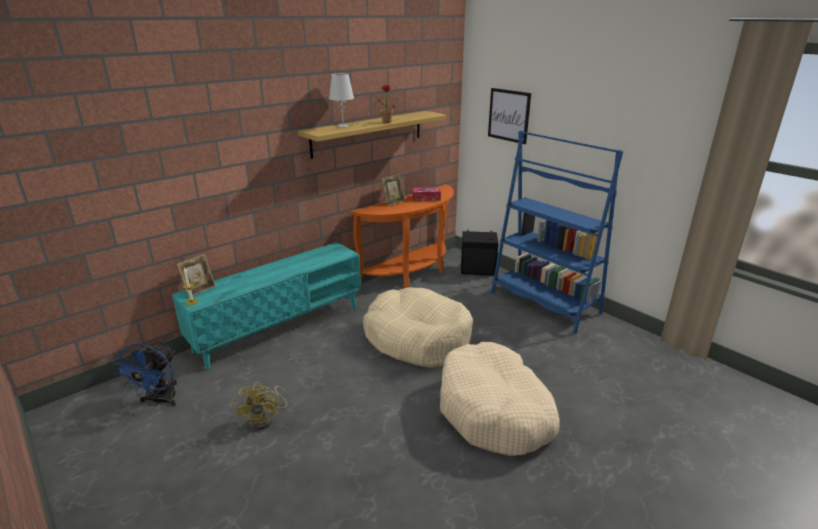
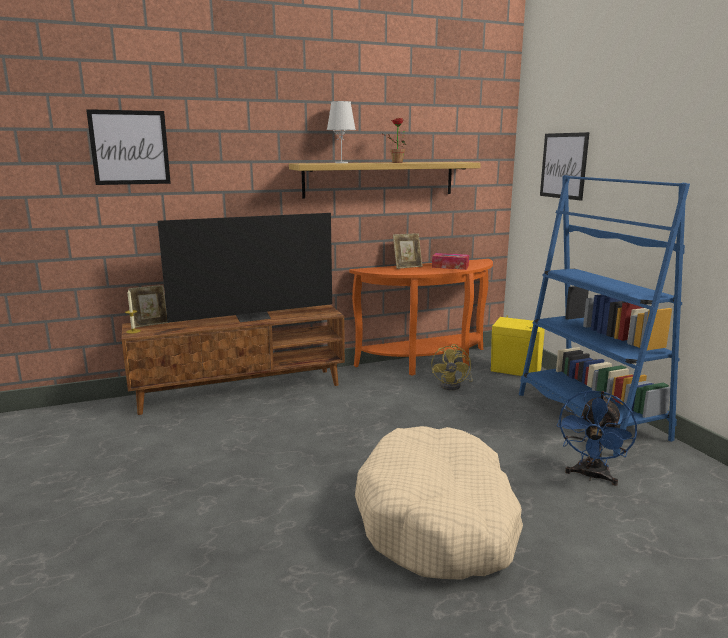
camera: 20 degrees right, 10 degrees down
blue fan [113,340,177,406] -> blue fan moved to [556,390,637,486]
turquoise tv stand [172,242,361,370] -> brown tv stand [122,305,345,415]
yellow fan [234,382,287,430] -> yellow fan moved to [431,344,473,390]
beige dog bed [363,287,473,368] -> none
black speaker [461,230,499,275] -> yellow speaker [491,315,545,376]
none -> picture [86,109,171,185]
none -> television [157,213,332,323]

